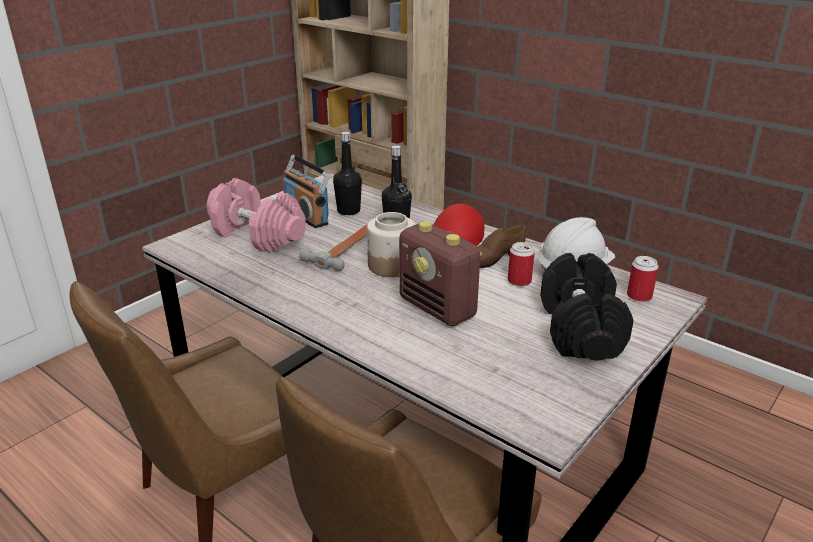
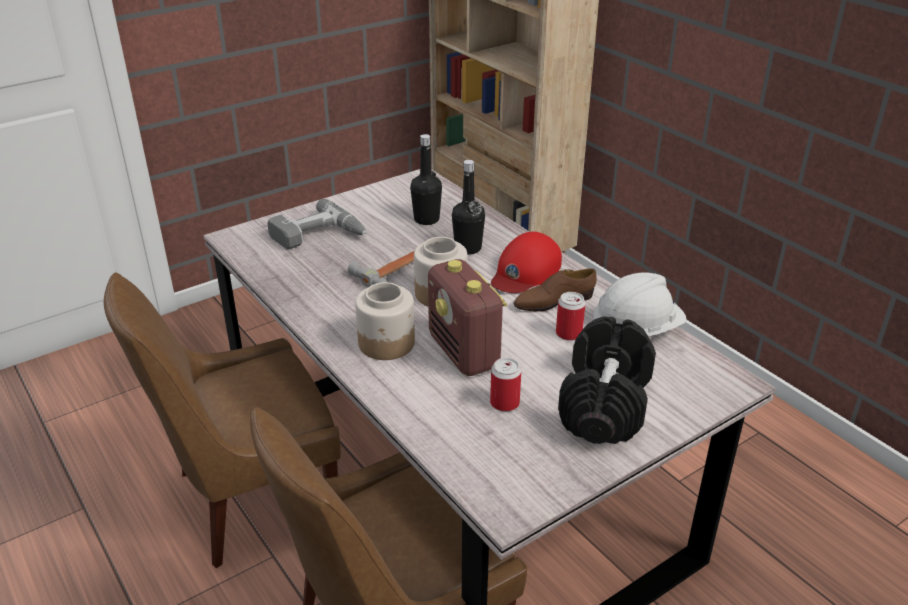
camera: 15 degrees right, 5 degrees up
pink dumbbell [207,178,306,252] -> power drill [267,199,367,250]
radio [283,155,330,228] -> none
can [627,256,658,302] -> can moved to [490,358,521,412]
none -> jar [355,282,415,360]

